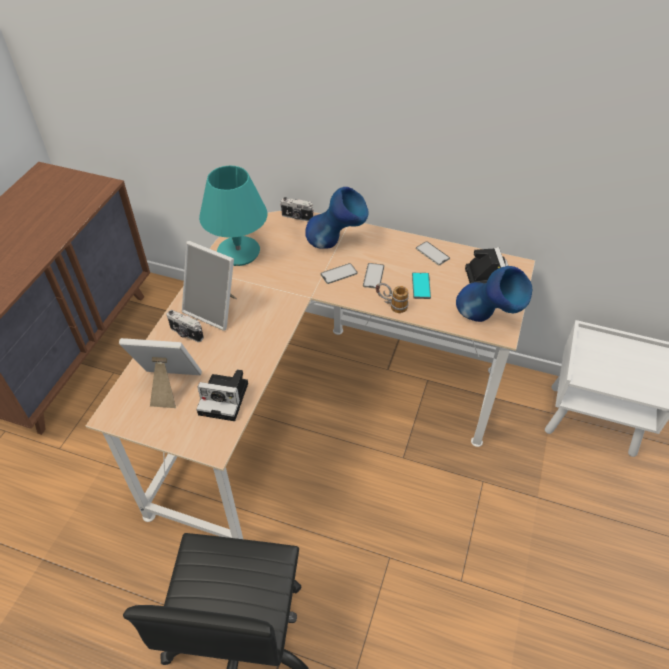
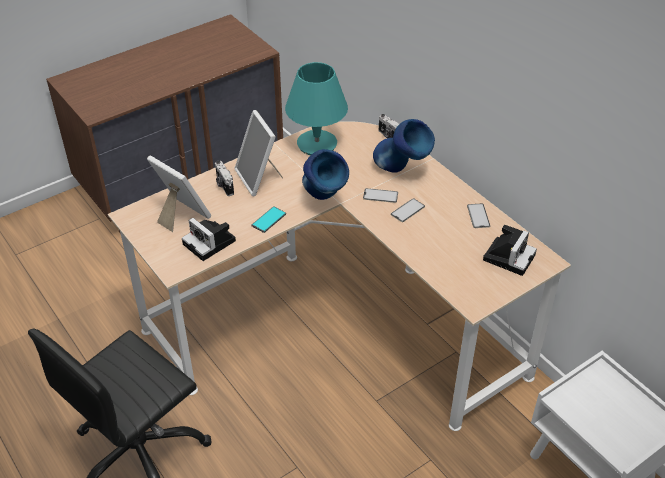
camera: 35 degrees right, 5 degrees down
mug [376,283,409,313] -> none
phone [412,273,431,299] -> phone moved to [252,206,286,233]
blue vase [456,266,532,322] -> blue vase moved to [302,149,349,200]

